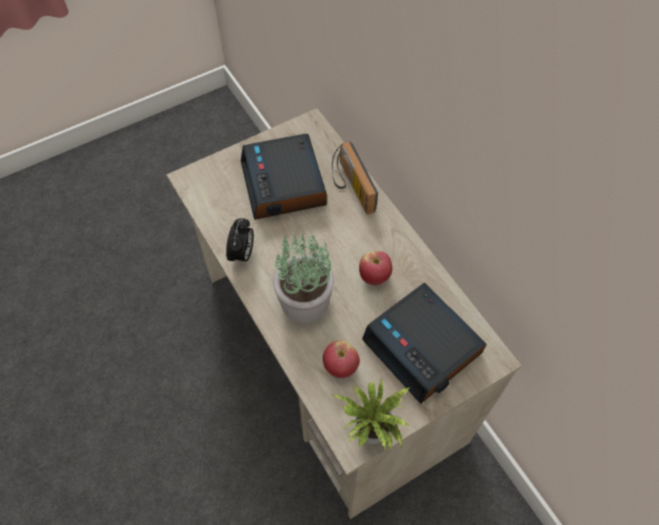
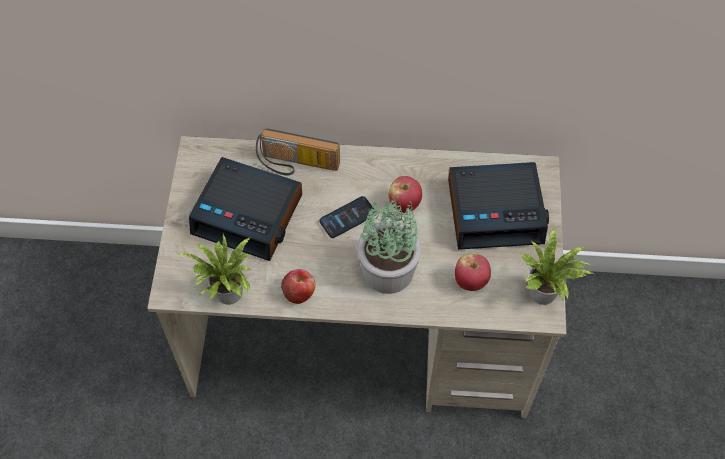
camera: 55 degrees left, 0 degrees up
alarm clock [226,218,254,265] -> apple [281,269,315,304]
none -> potted plant [176,233,251,305]
none -> phone [319,196,376,238]

